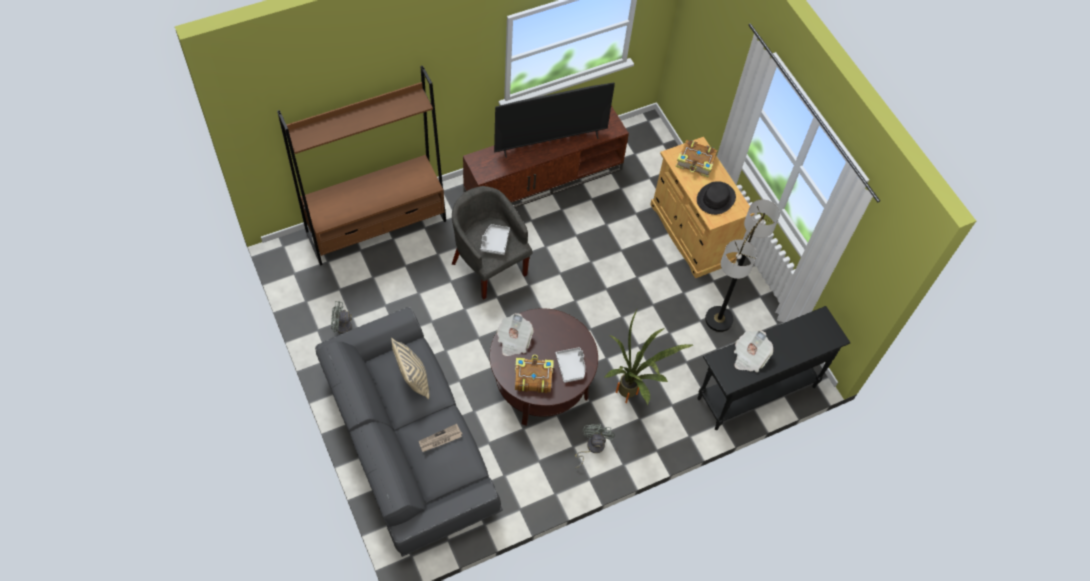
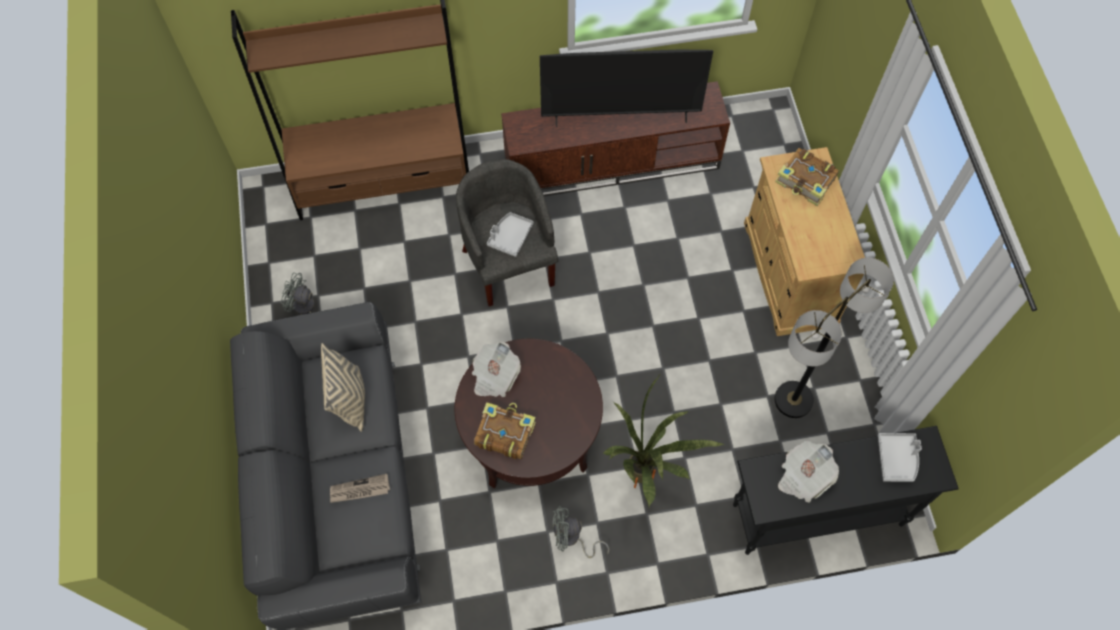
camera: 20 degrees right, 5 degrees up
grey tray [556,347,585,383] -> grey tray moved to [878,433,922,482]
grey fan [575,424,615,468] -> grey fan turned 120 degrees counterclockwise [553,506,609,558]
black hat [697,181,736,215] -> none

